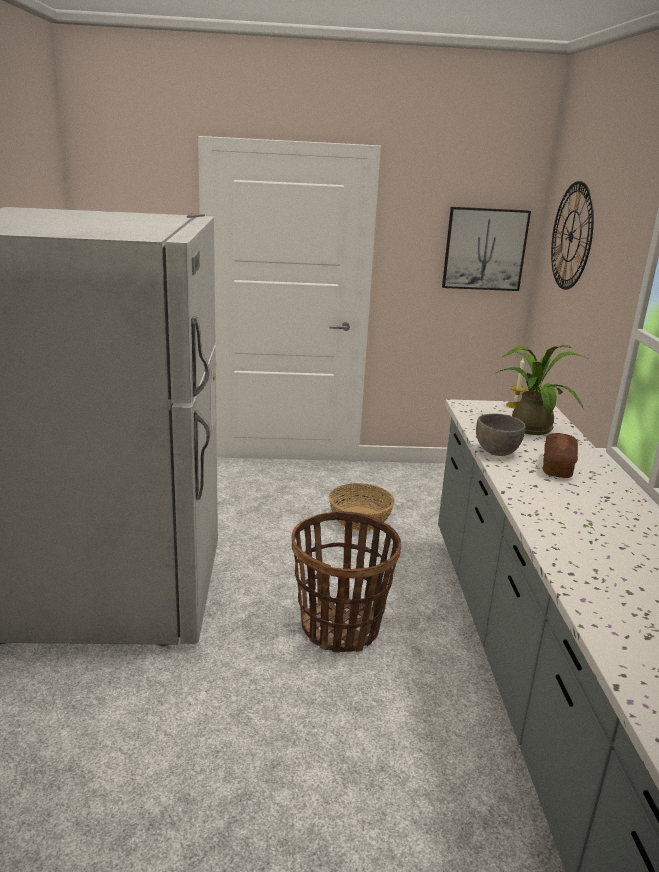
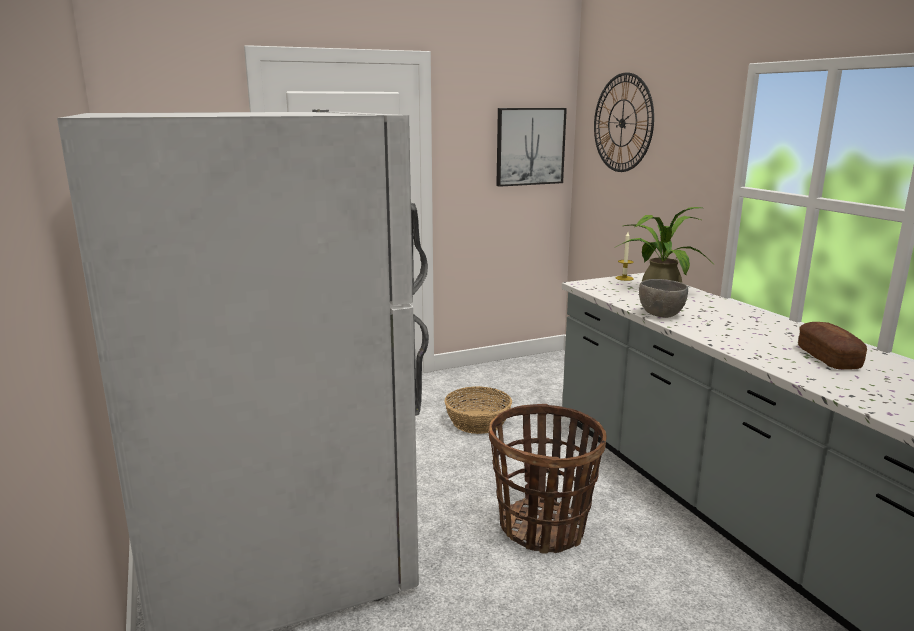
camera: 20 degrees left, 5 degrees down
bread [543,433,578,478] -> bread moved to [798,322,867,370]

